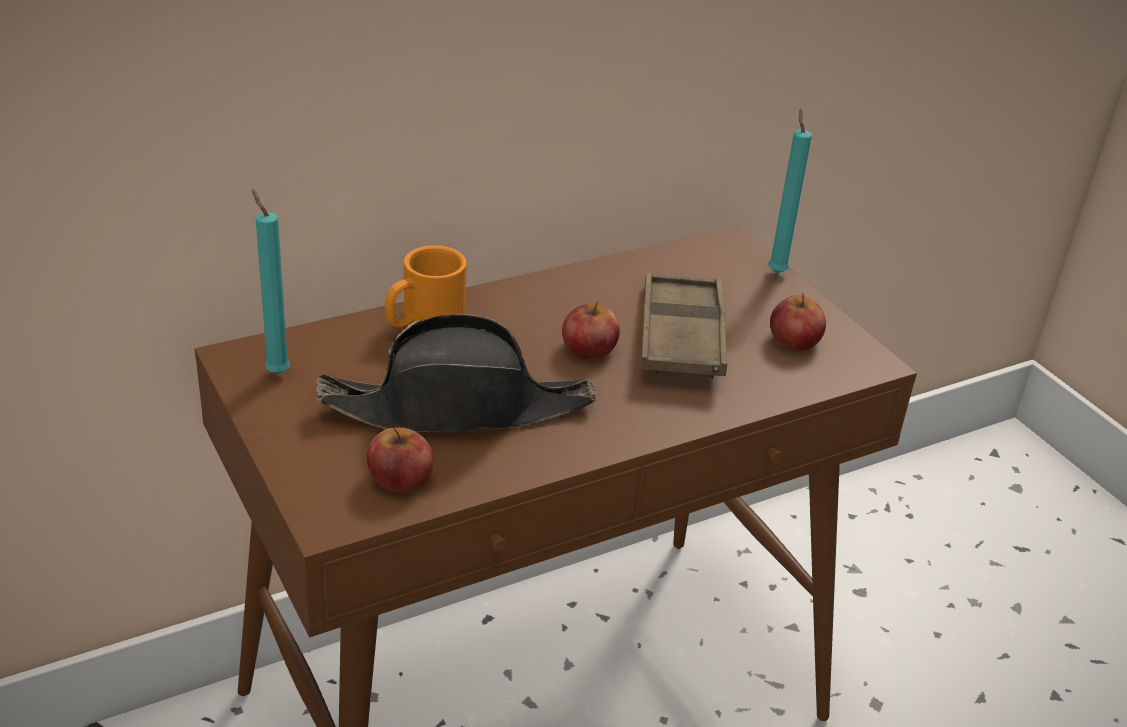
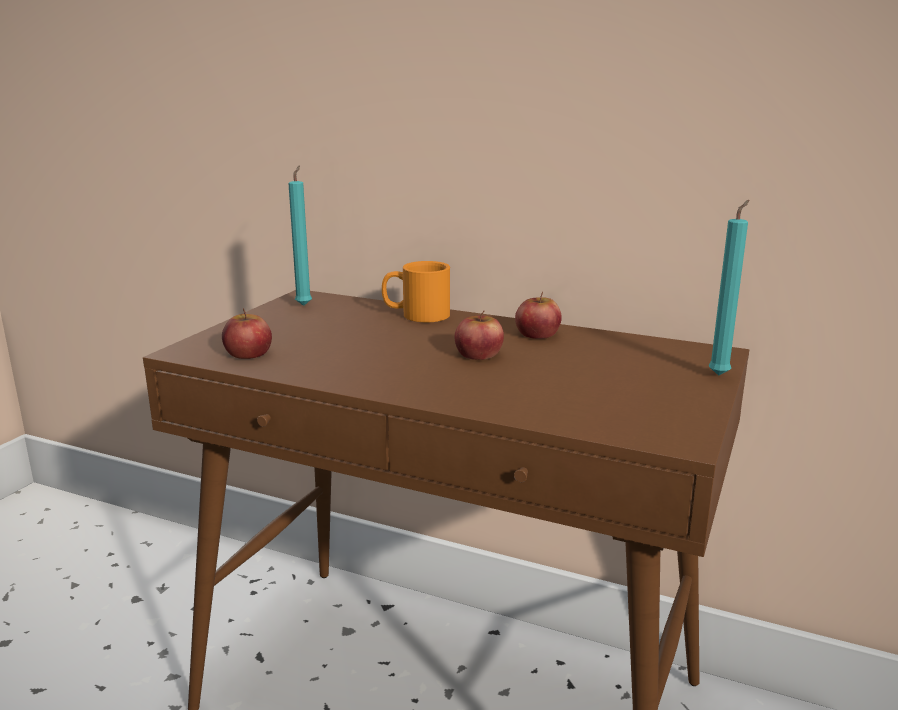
camera: 55 degrees right, 15 degrees down
black hat [316,314,596,432] -> none
brown tray [641,273,727,380] -> none
apple [770,293,826,350] -> apple moved to [515,292,562,339]

